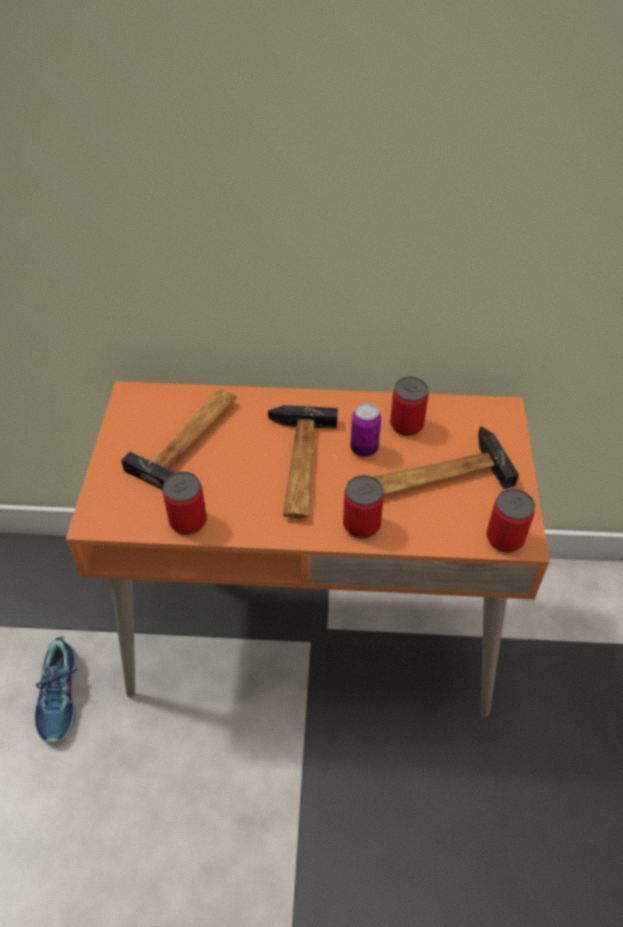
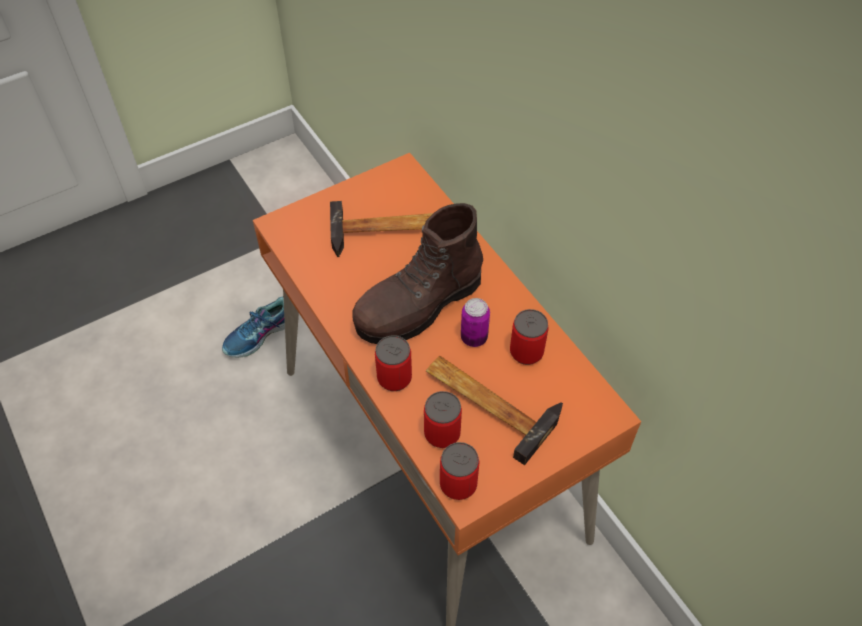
camera: 55 degrees right, 5 degrees up
can [163,472,207,535] -> can moved to [424,391,462,448]
hammer [268,405,338,518] -> brown boot [352,203,483,344]

